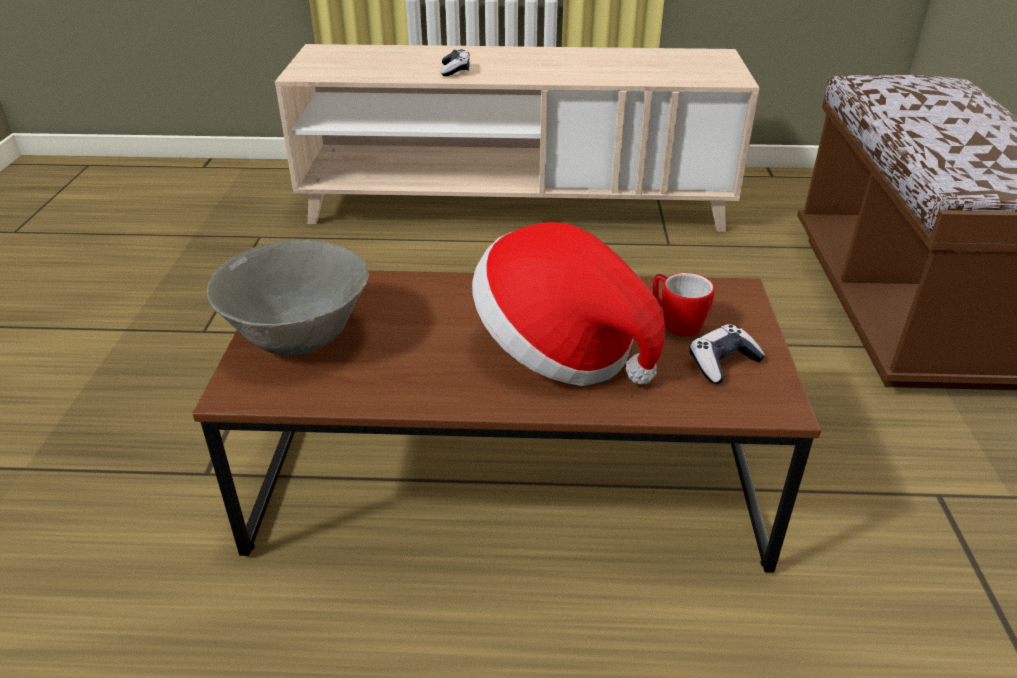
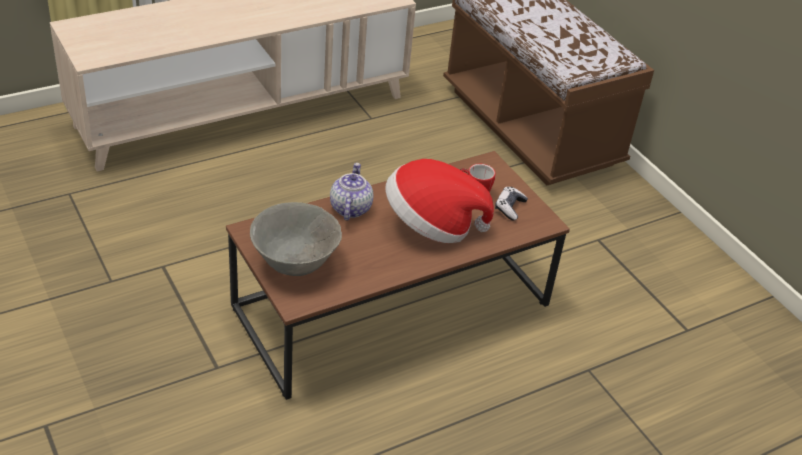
camera: 35 degrees left, 5 degrees up
game controller [441,49,470,76] -> none
none -> teapot [330,163,374,220]

